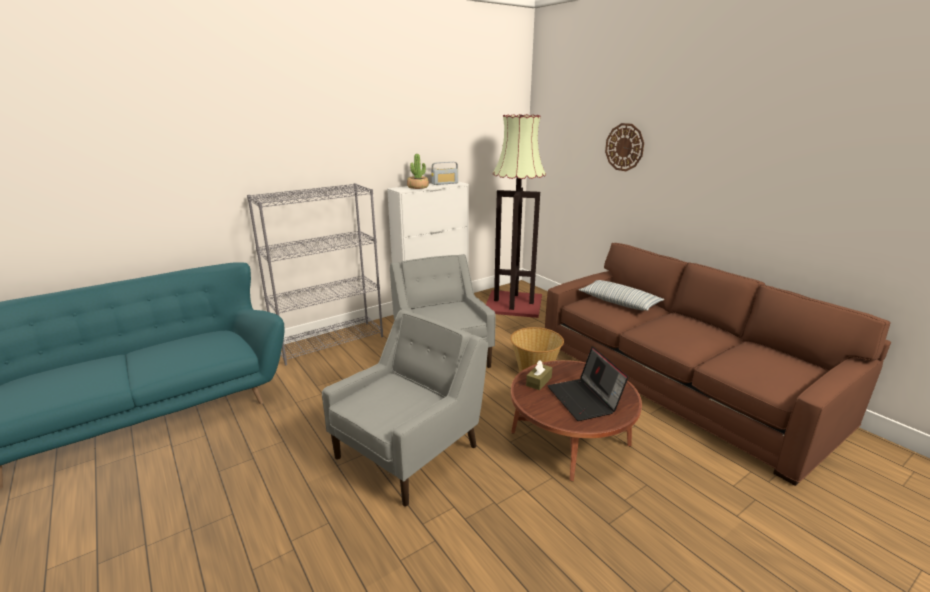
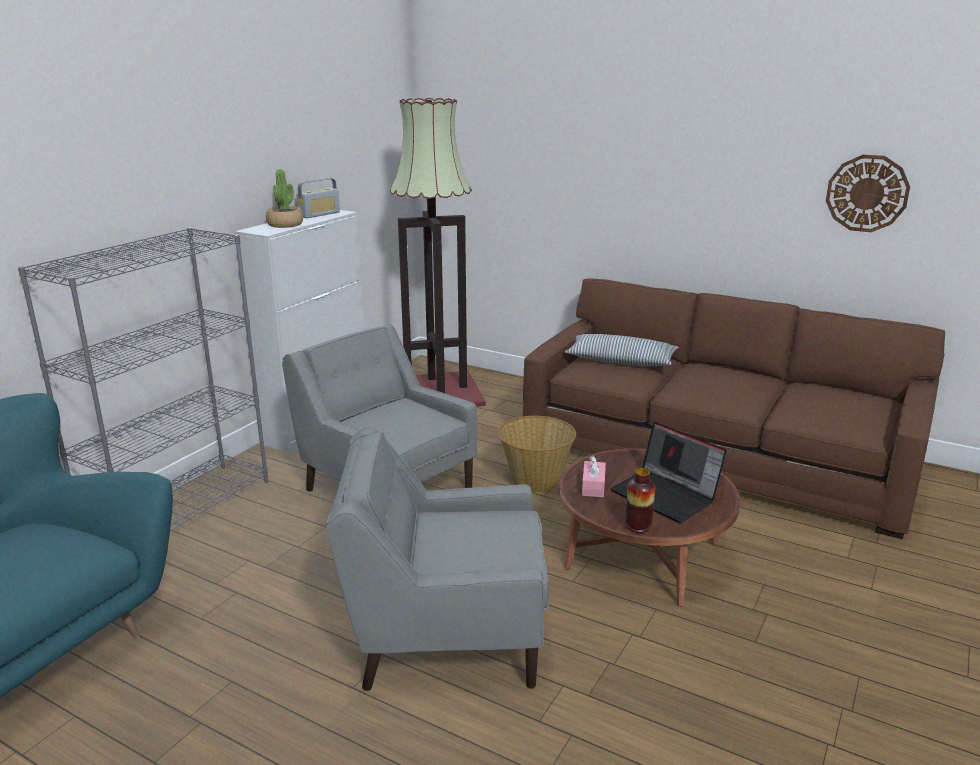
camera: 25 degrees left, 0 degrees up
grey armchair [322,309,488,506] -> grey armchair turned 105 degrees counterclockwise [326,426,549,691]
brown tissue box [526,360,552,390] -> pink tissue box [582,456,606,497]
wall clock [605,123,644,171] -> wall clock moved to [826,155,910,232]
none -> vase [625,469,655,533]

